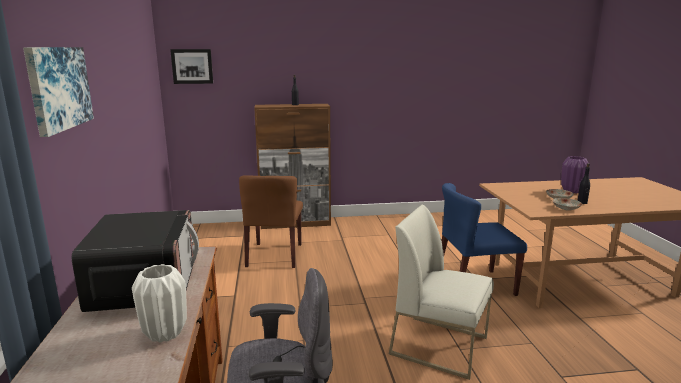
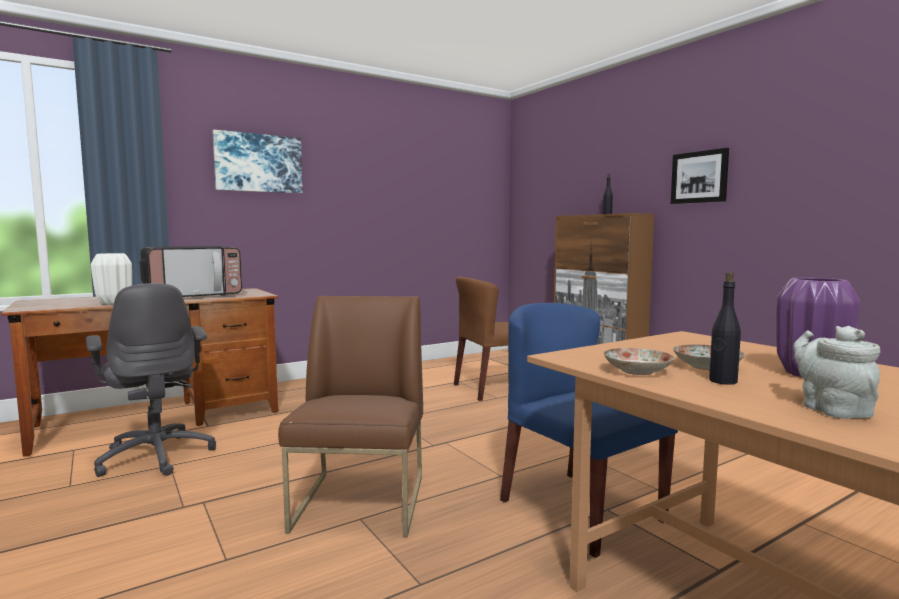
camera: 65 degrees right, 10 degrees down
picture [170,49,213,84] -> picture moved to [671,148,729,204]
white chair [389,204,494,380] -> brown chair [278,296,423,537]
none -> grey teapot [794,326,881,418]

